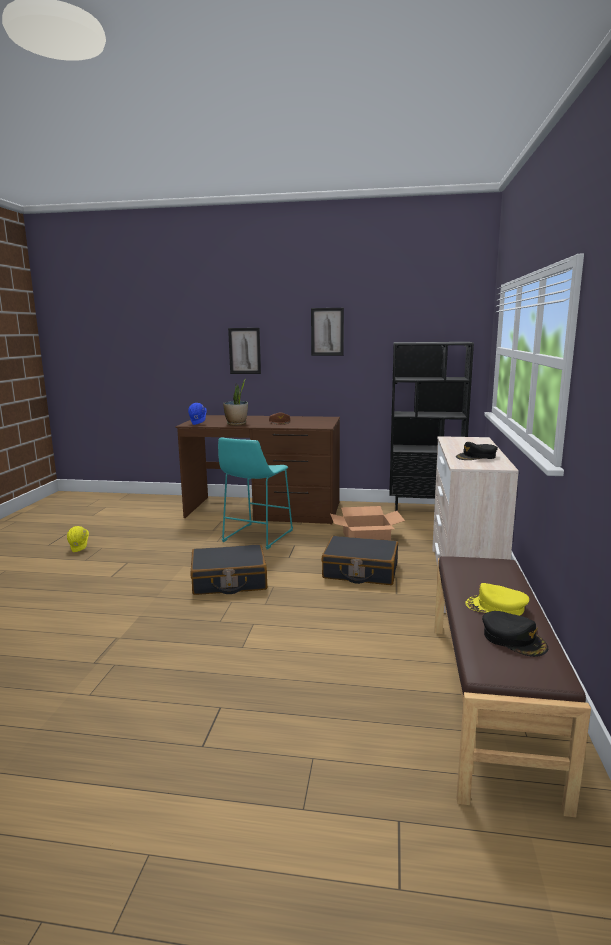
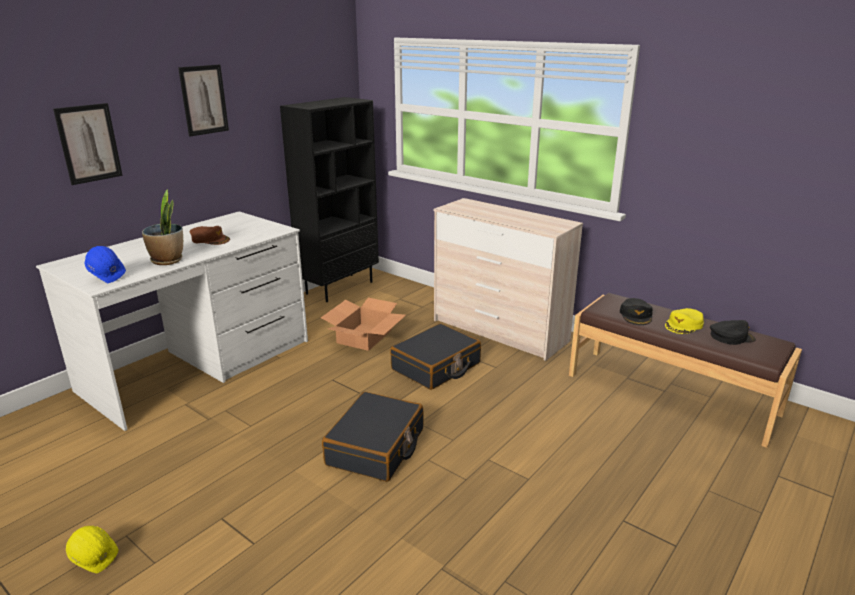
camera: 60 degrees left, 10 degrees up
brown desk [175,415,340,524] -> white desk [36,212,308,431]
turquoise stool [218,437,293,549] -> none
black cap [456,442,498,460] -> black cap moved to [620,298,653,325]

